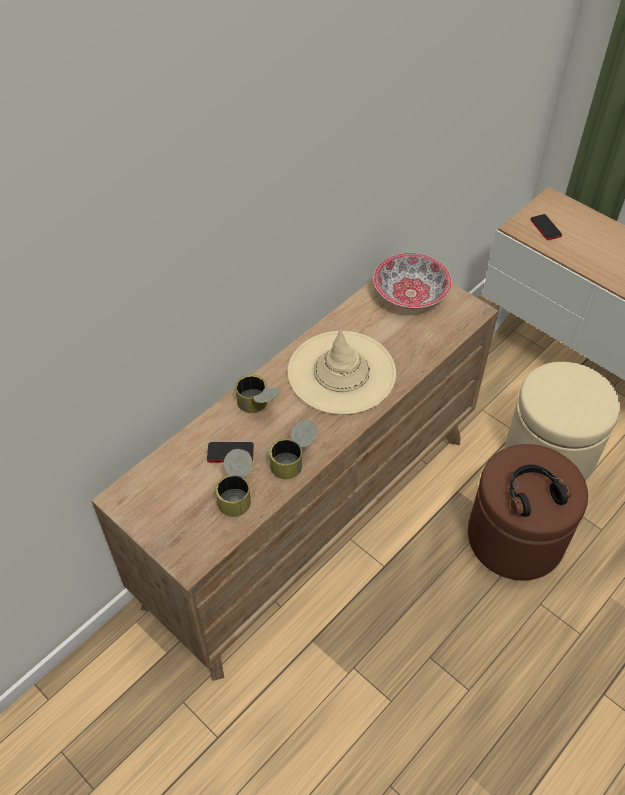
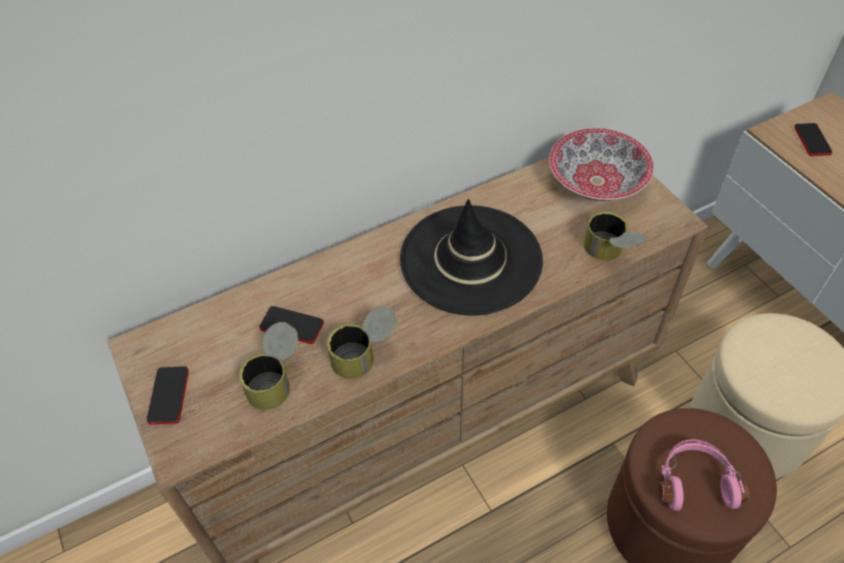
camera: 20 degrees right, 0 degrees up
can [235,374,280,413] -> can moved to [584,211,647,261]
beige hat [288,329,396,415] -> black hat [400,199,543,315]
black headphones [509,464,571,517] -> pink headphones [659,439,748,511]
none -> phone [147,366,189,424]

